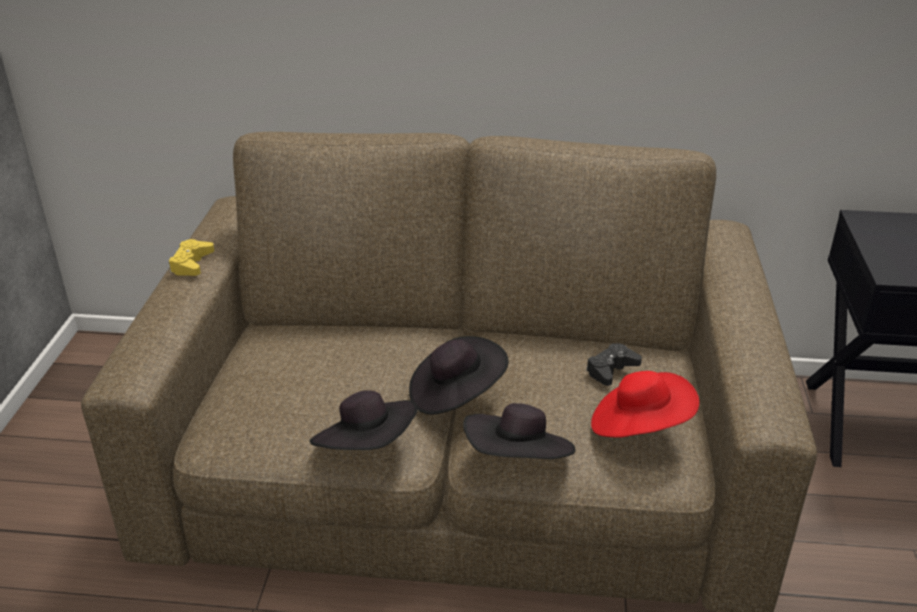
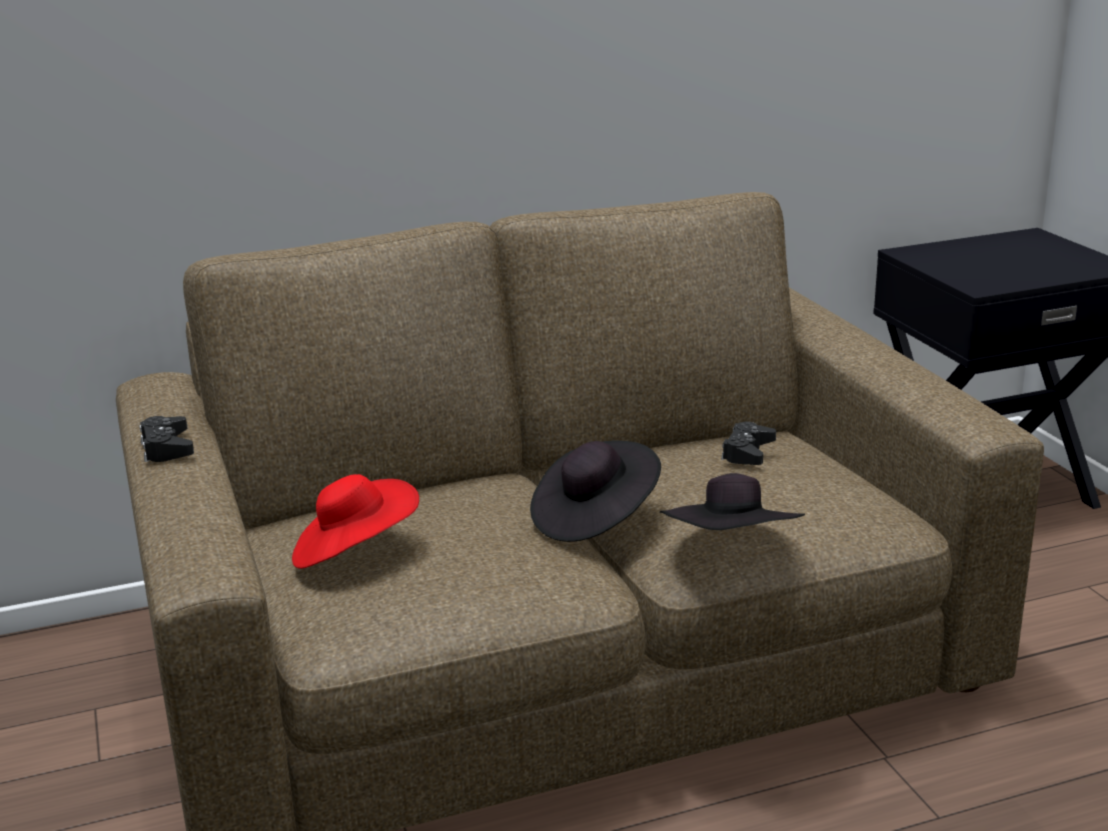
camera: 25 degrees left, 10 degrees down
yellow game controller [169,239,214,276] -> black game controller [139,416,194,462]
black hat [310,390,418,450] -> none
red hat [591,371,699,437] -> red hat moved to [292,474,419,569]

